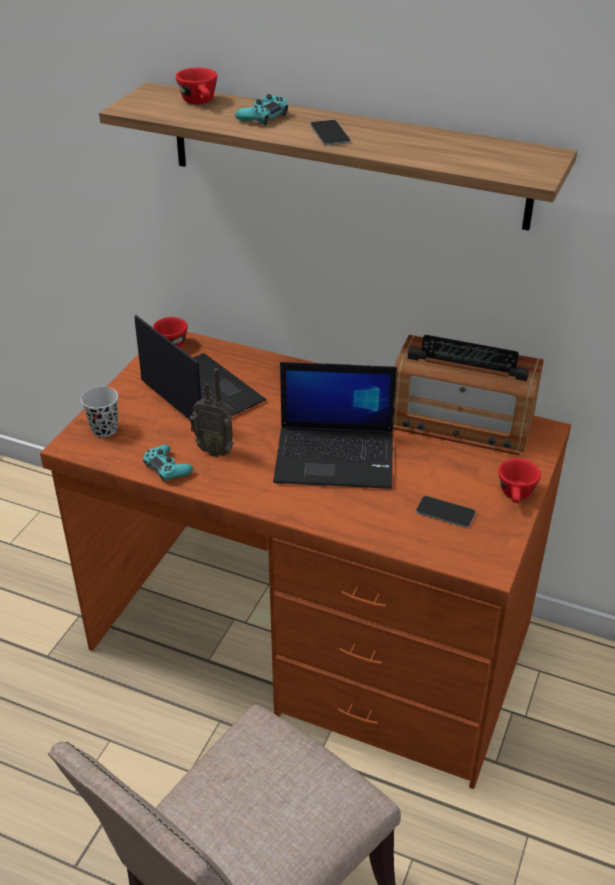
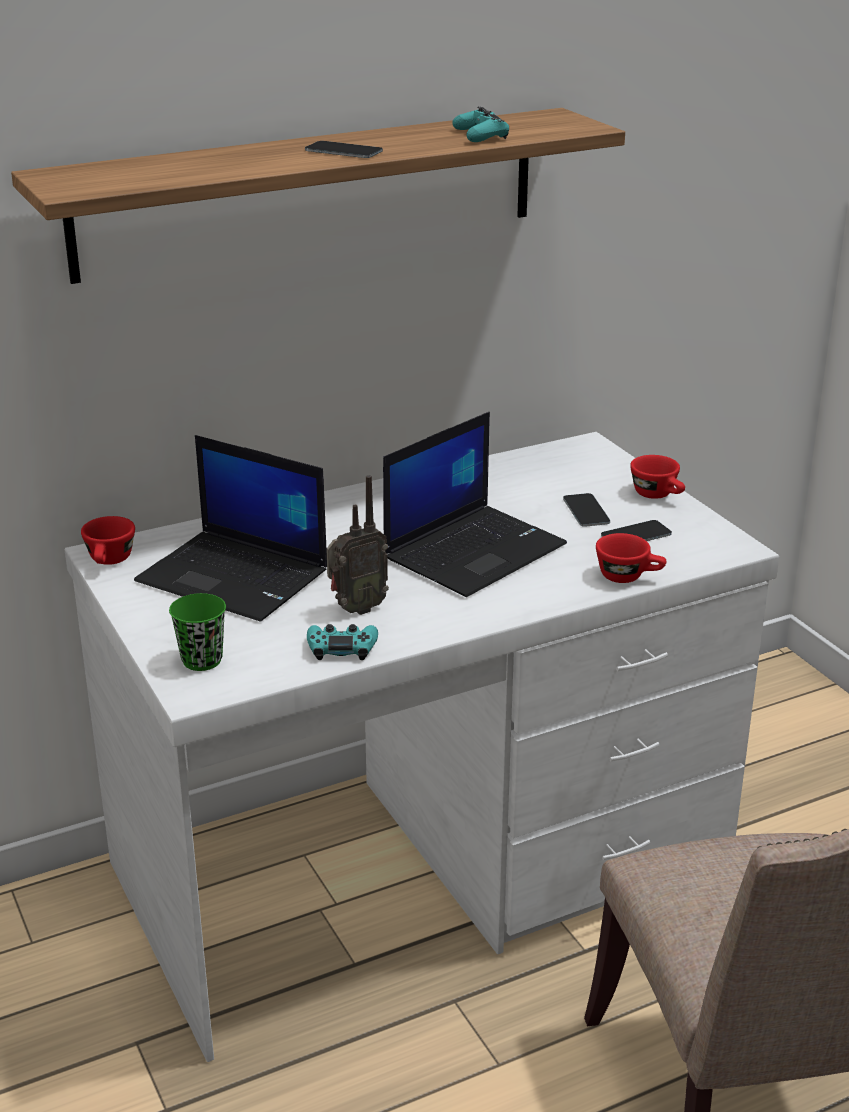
camera: 50 degrees left, 10 degrees down
brown desk [40,332,571,789] -> white desk [65,432,779,1062]
black cup [81,387,118,437] -> green cup [169,593,226,671]
laptop [135,315,267,419] -> laptop turned 150 degrees counterclockwise [134,435,327,622]
red cup [176,68,217,104] -> red cup moved to [596,533,667,583]
turquoise game controller [235,94,288,125] -> turquoise game controller moved to [452,106,509,142]
radio [393,335,544,455] -> none
none -> phone [563,493,610,527]

